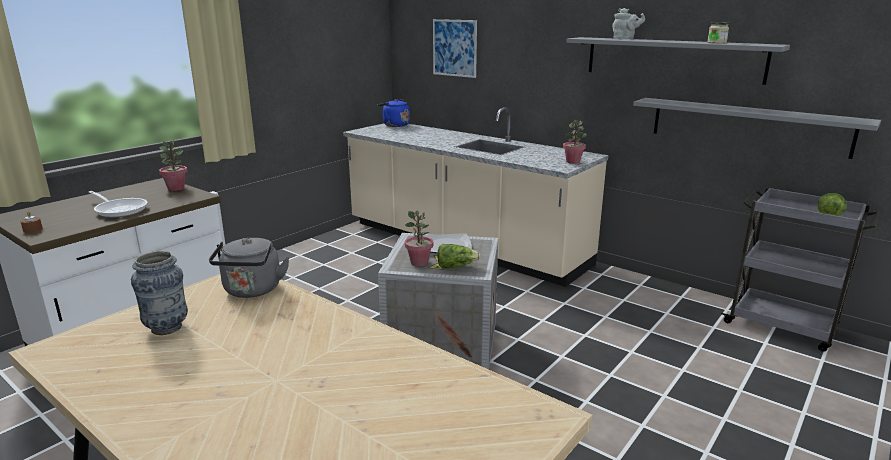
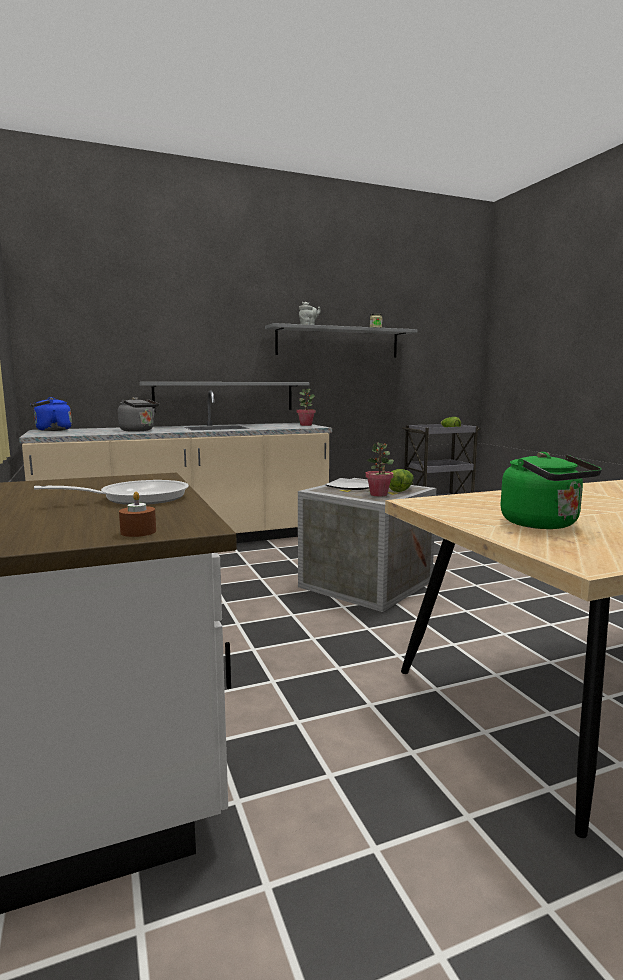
camera: 60 degrees left, 10 degrees down
vase [131,251,188,335] -> green kettle [500,452,602,529]
potted plant [159,140,187,191] -> none
grey kettle [209,238,290,298] -> grey kettle moved to [118,397,160,432]
picture [433,19,477,78] -> none
grey shelf [633,98,881,159] -> grey shelf moved to [139,382,309,410]

